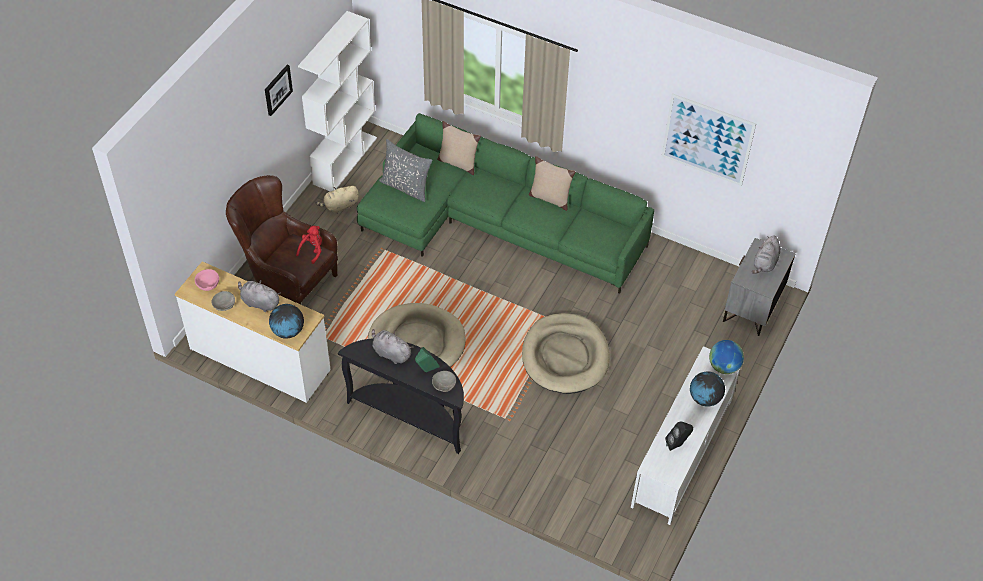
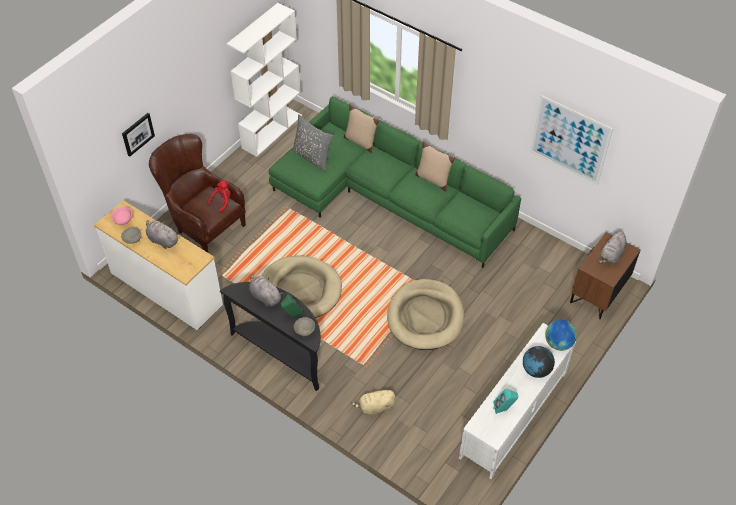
camera: 10 degrees right, 0 degrees up
picture [265,65,293,116] -> picture moved to [122,113,155,157]
globe [269,304,304,339] -> none
beige plush toy [315,186,359,213] -> beige plush toy moved to [351,389,396,415]
black speaker [665,421,693,451] -> turquoise speaker [493,389,518,413]
grey nightstand [723,238,796,336] -> brown nightstand [570,232,640,319]

